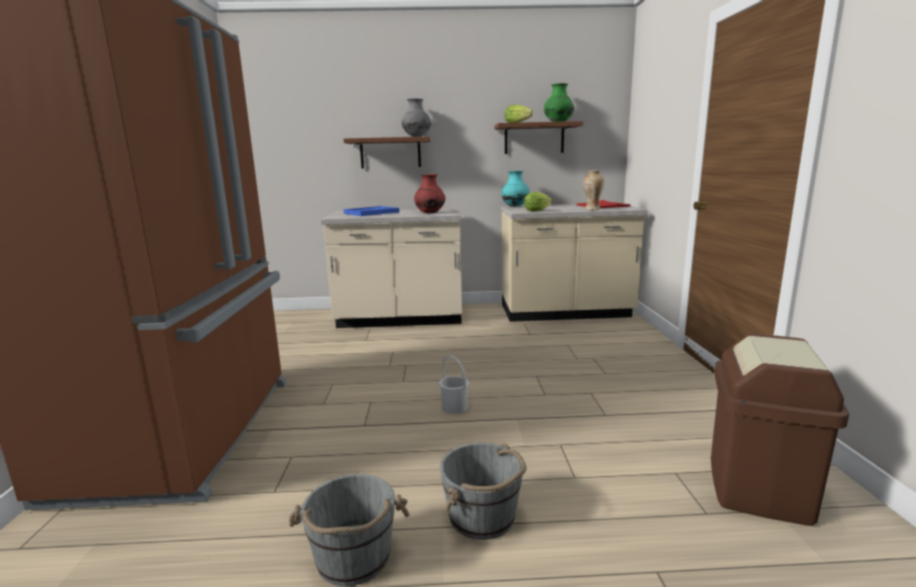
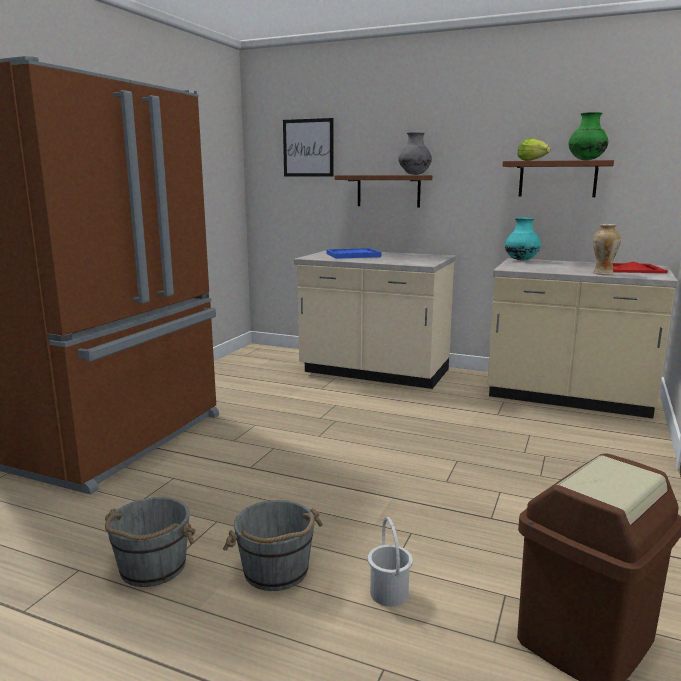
camera: 25 degrees right, 0 degrees up
red vase [414,174,446,214] -> none
white bucket [439,356,469,414] -> white bucket moved to [368,517,413,607]
lettuce [524,192,552,212] -> none
none -> picture [283,118,334,176]

